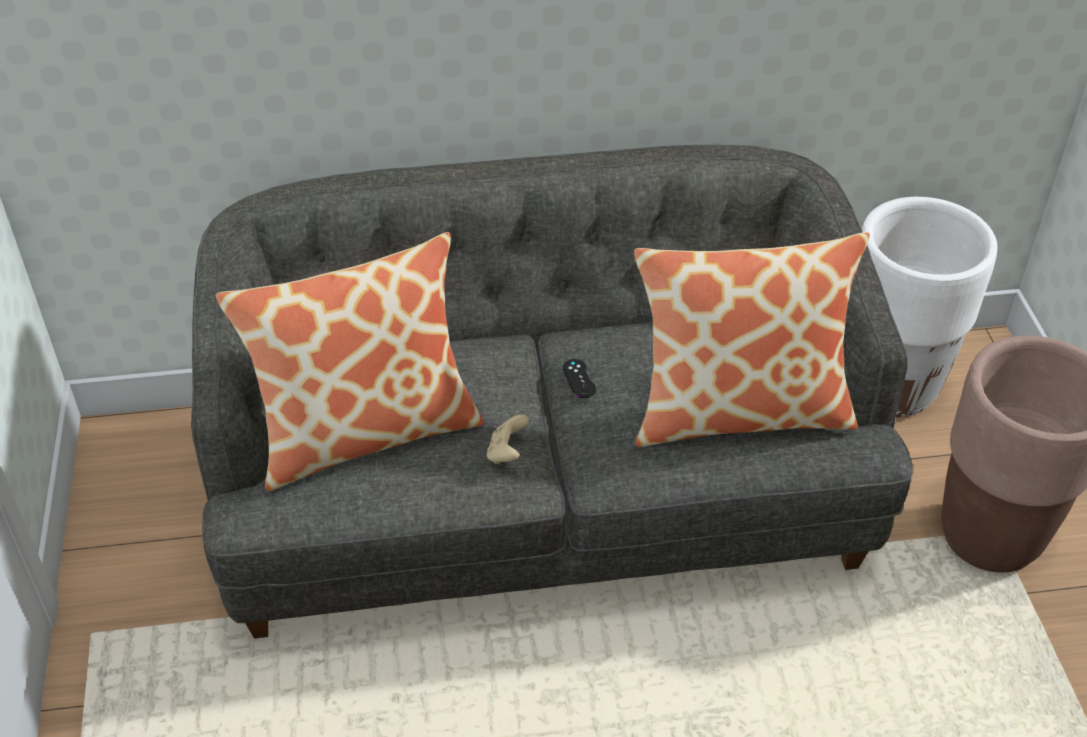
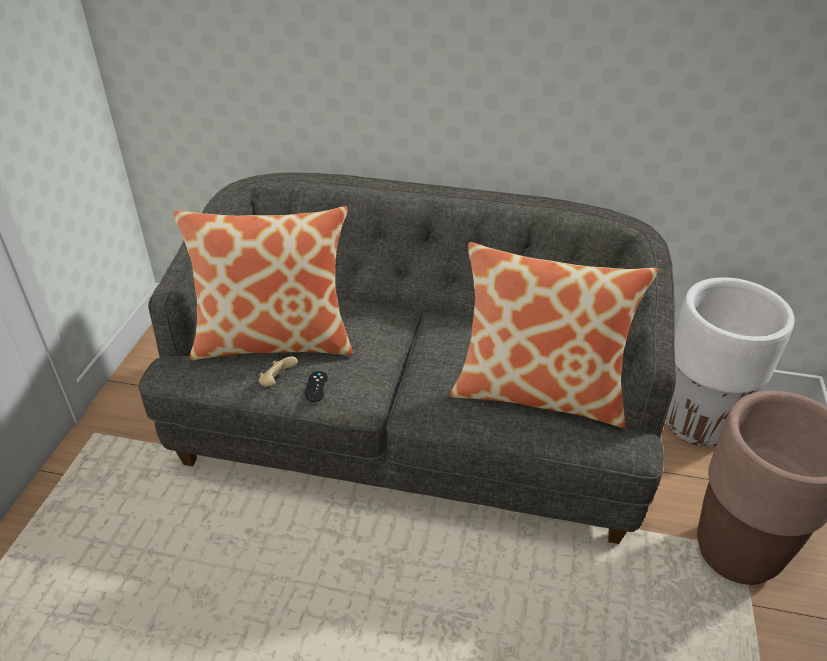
camera: 20 degrees right, 5 degrees down
beige game controller [487,414,529,464] -> beige game controller moved to [259,356,298,387]
black game controller [563,359,596,398] -> black game controller moved to [305,371,328,402]

